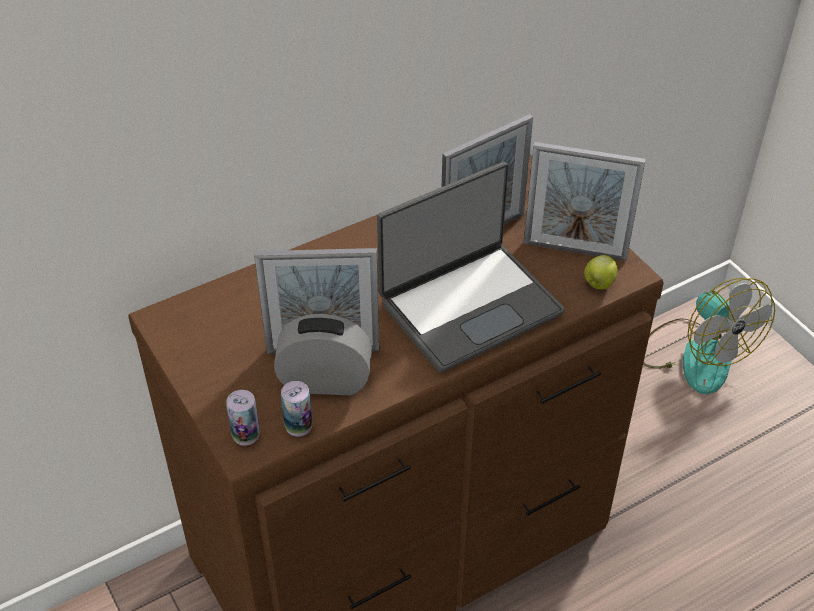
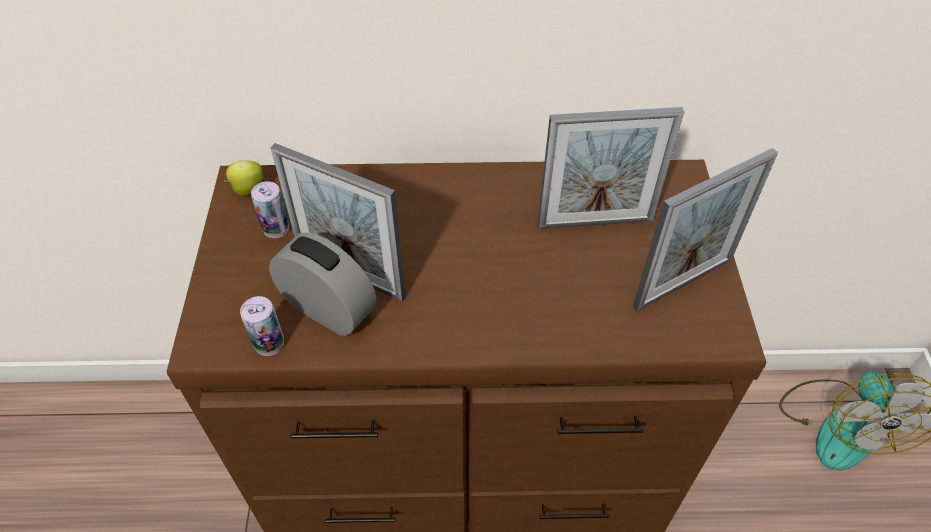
camera: 30 degrees right, 5 degrees up
can [226,390,260,446] -> can moved to [251,181,289,238]
laptop [377,162,565,373] -> none
picture frame [524,142,646,261] -> picture frame turned 75 degrees counterclockwise [633,148,778,311]
apple [584,255,618,289] -> apple moved to [224,160,264,196]

